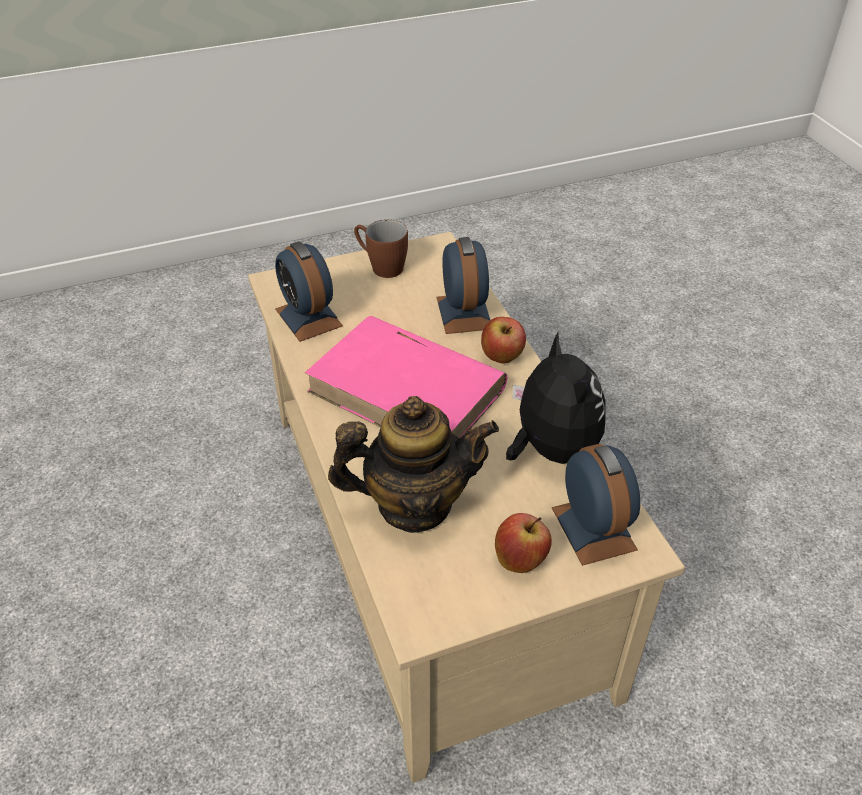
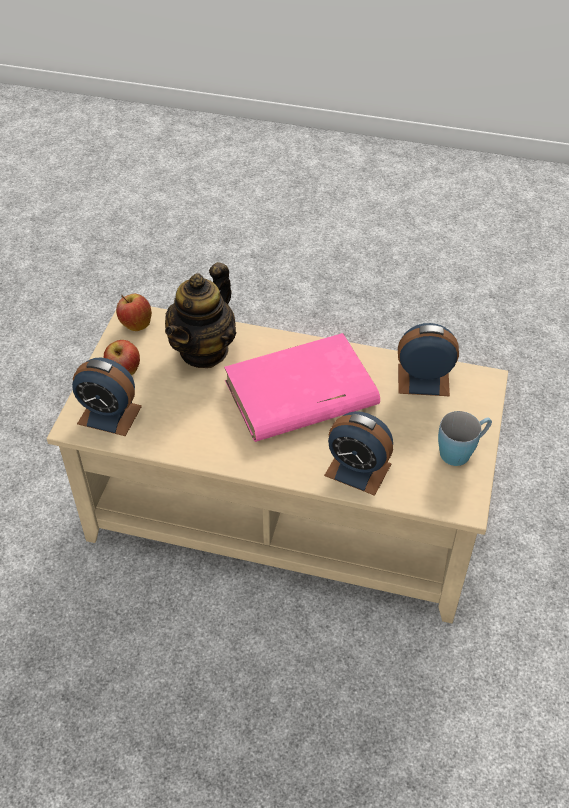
camera: 125 degrees right, 5 degrees up
brown mug [354,219,408,278] -> blue mug [438,411,492,466]
apple [481,317,526,364] -> apple moved to [116,294,152,331]
plush toy [506,332,606,464] -> none

